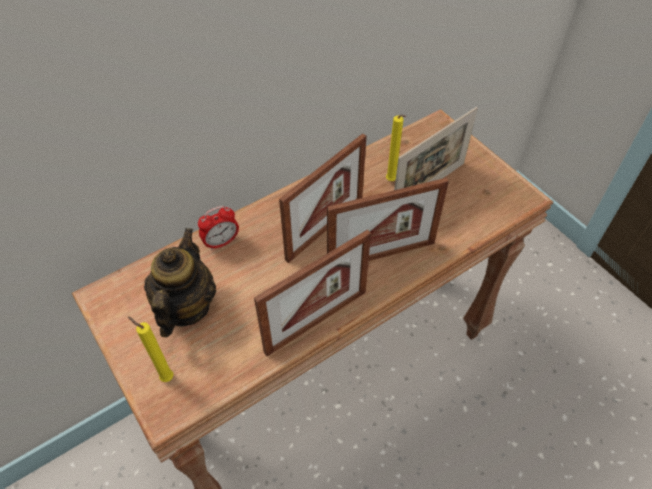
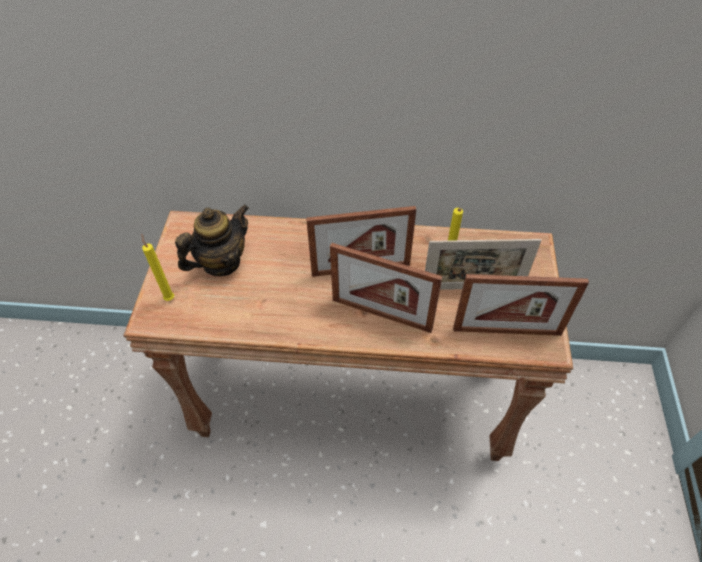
camera: 40 degrees right, 0 degrees up
alarm clock [198,206,239,251] -> none
picture frame [254,230,371,356] -> picture frame moved to [453,274,589,336]

